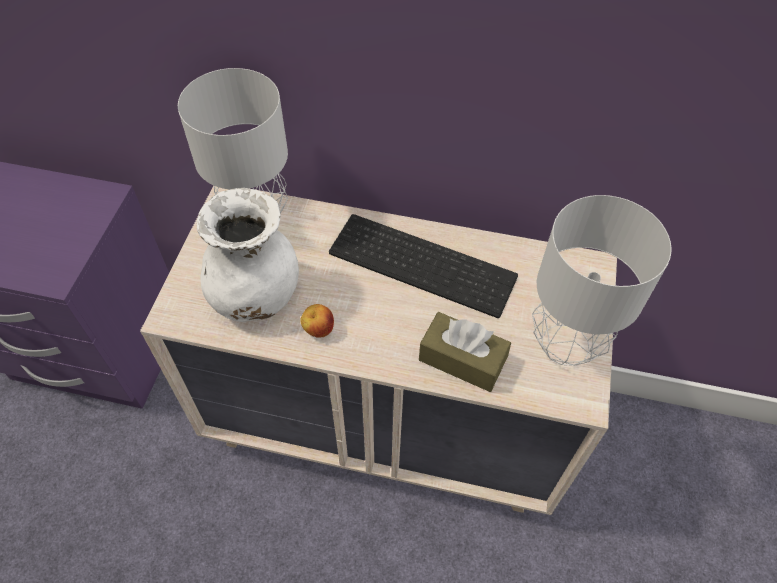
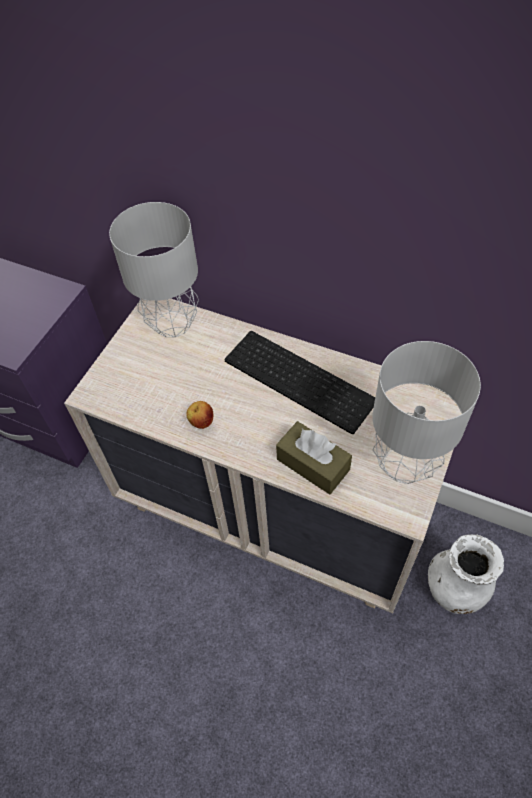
camera: 15 degrees right, 0 degrees up
white vase [197,188,299,322] -> white vase moved to [428,534,504,614]

